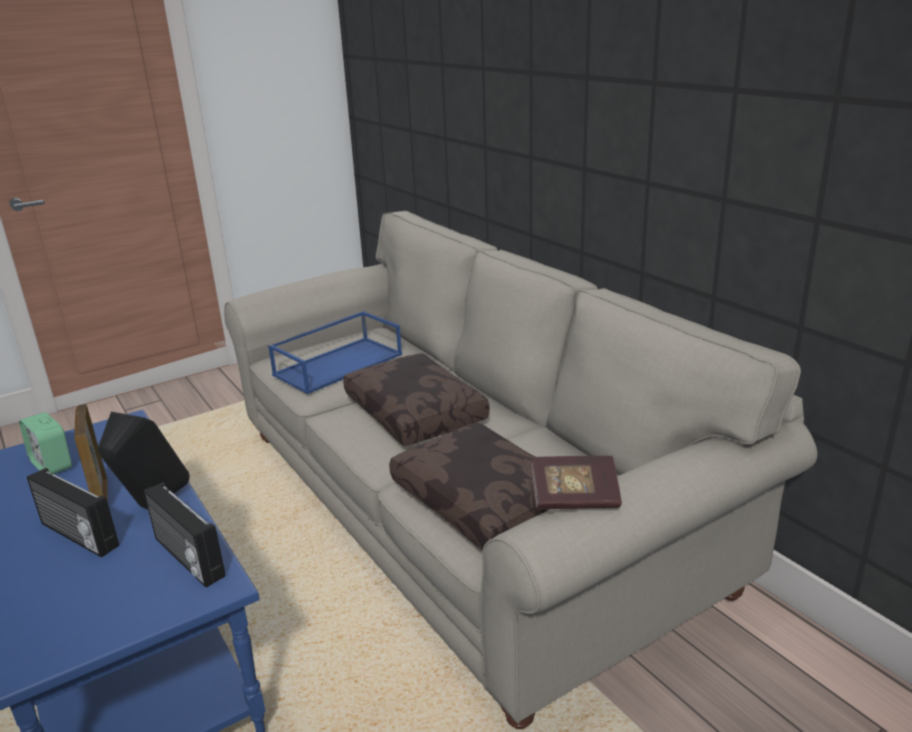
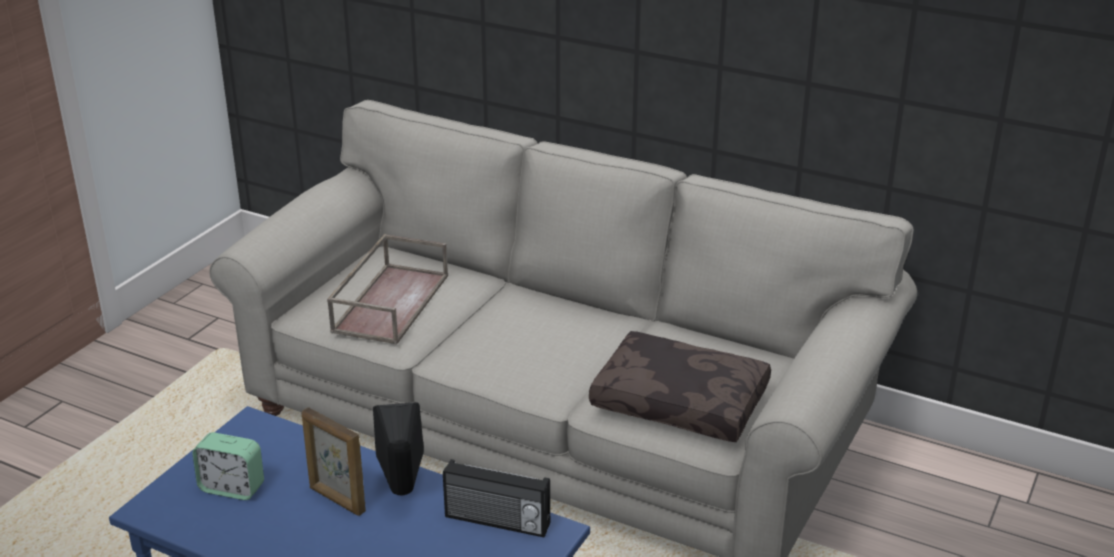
camera: 30 degrees left, 5 degrees up
radio [27,468,119,558] -> none
blue tray [268,311,402,394] -> brown tray [327,234,448,345]
brown pillow [343,353,490,446] -> none
book [530,456,622,509] -> none

